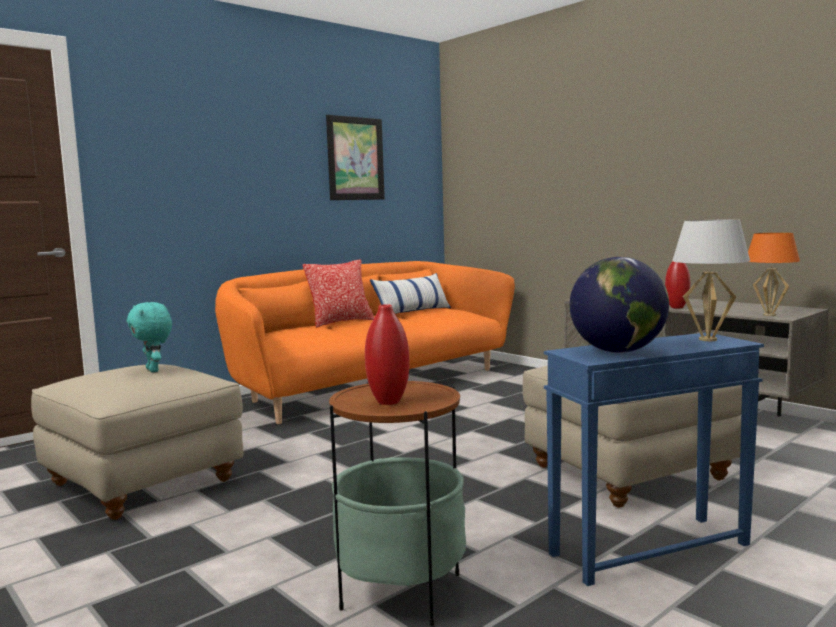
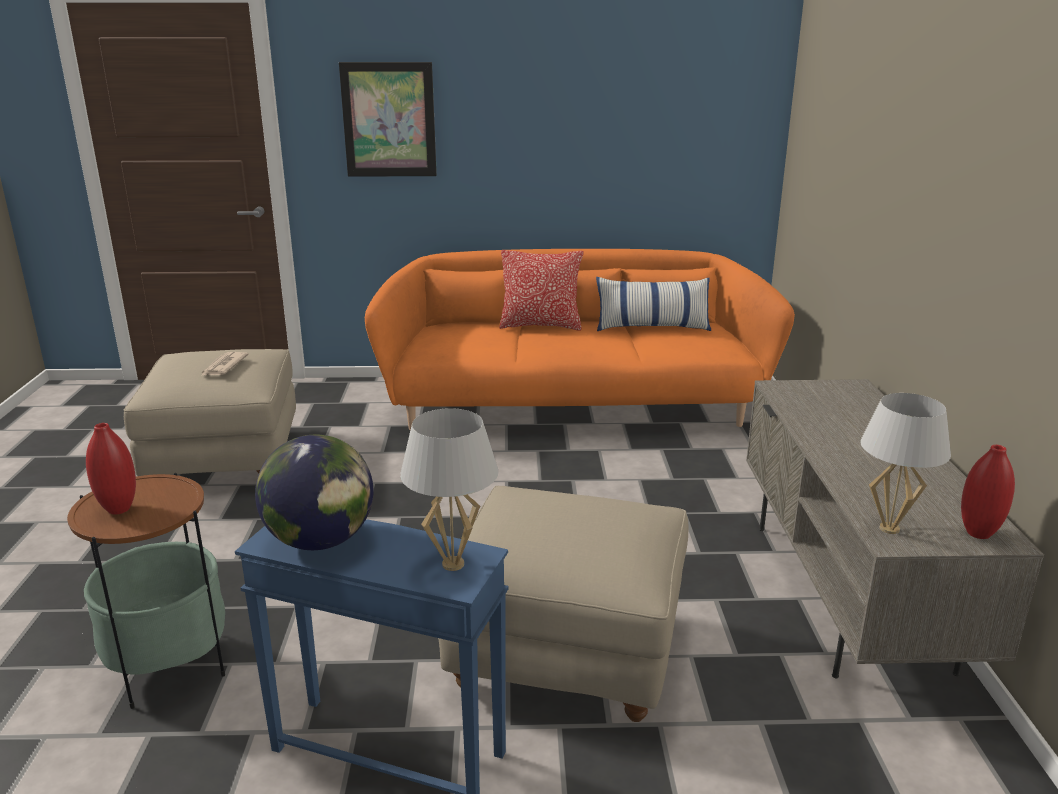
camera: 40 degrees right, 15 degrees up
turquoise plush toy [127,302,172,372] -> newspaper [201,352,249,376]
picture [326,115,385,200] -> picture moved to [339,62,437,177]
red vase [665,261,690,308] -> red vase moved to [961,445,1015,539]
orange table lamp [748,233,800,316] -> white table lamp [860,393,951,534]

